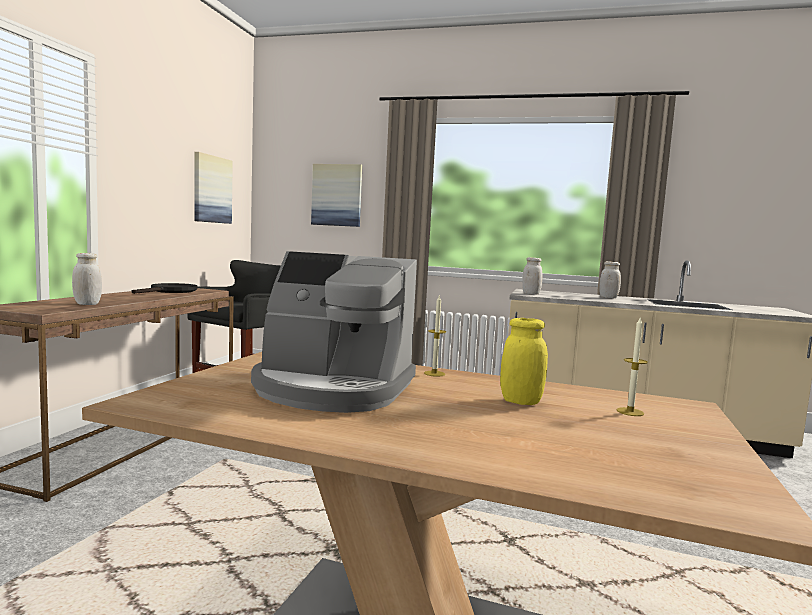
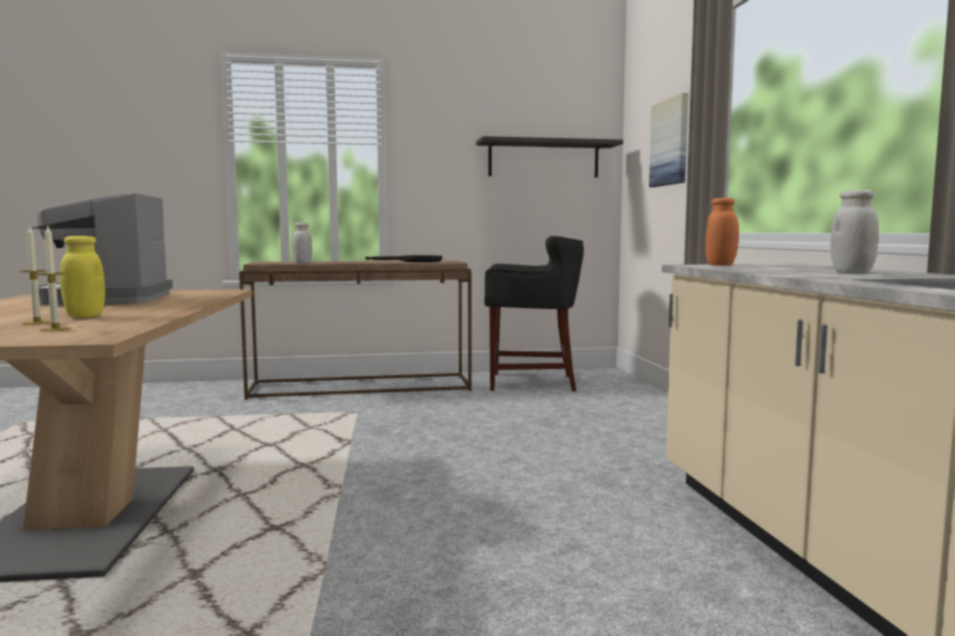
camera: 65 degrees right, 0 degrees up
picture [194,152,233,224] -> shelf [476,136,623,178]
candle [424,296,446,377] -> candle moved to [20,225,51,325]
white jar [522,257,543,295] -> orange jar [705,198,739,266]

